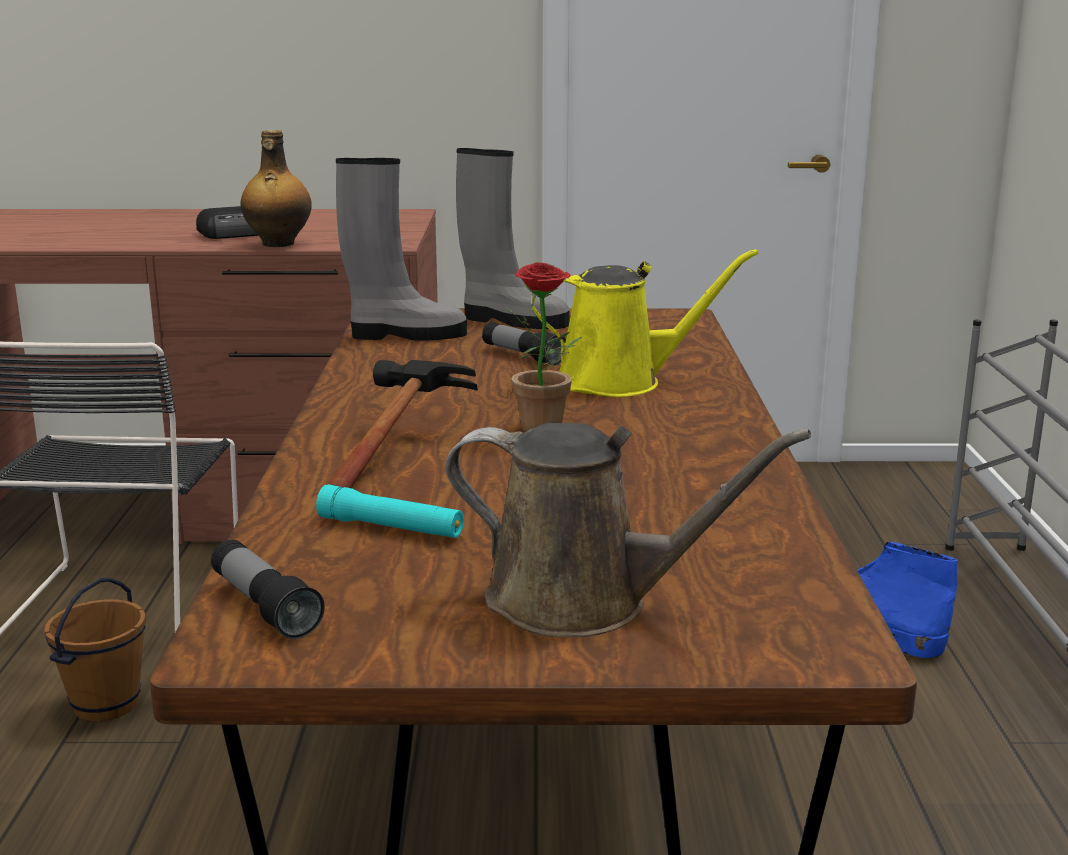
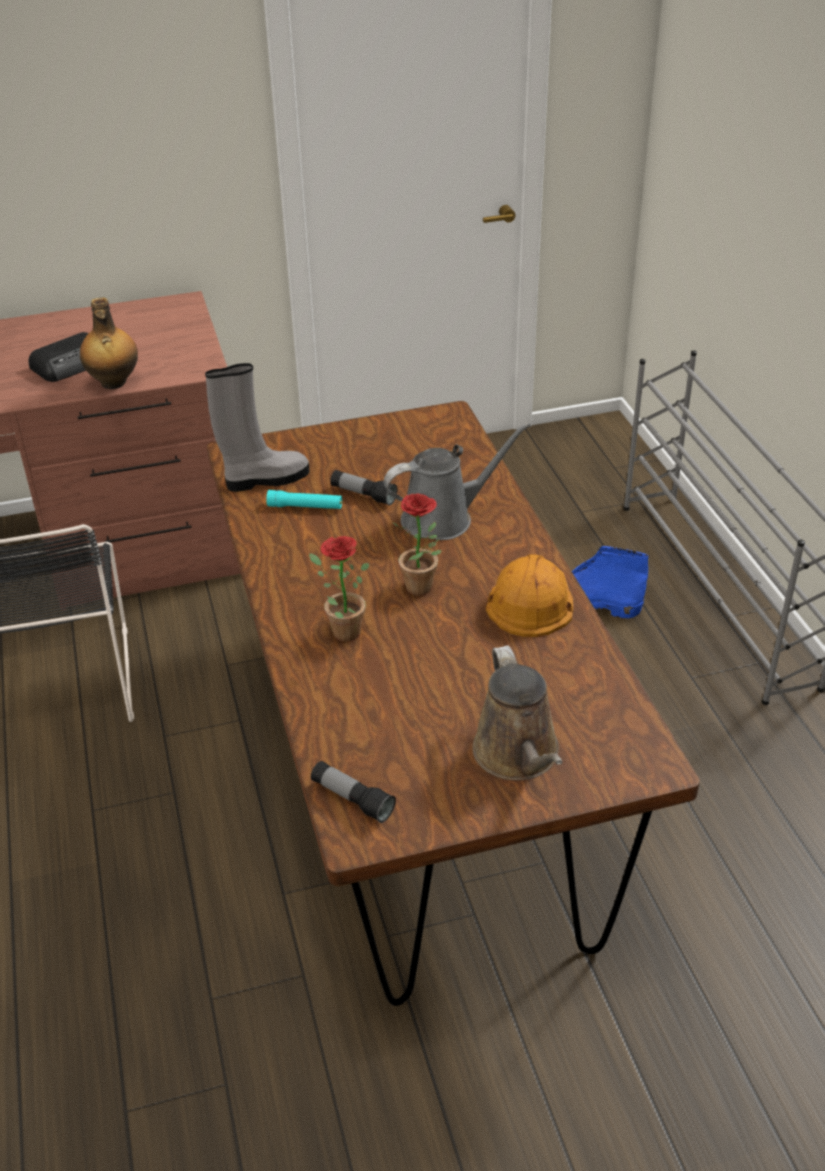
camera: 15 degrees left, 20 degrees up
brown bucket [44,577,146,722] -> none
turquoise flashlight [316,484,464,538] -> turquoise flashlight moved to [266,490,342,509]
hammer [327,360,478,488] -> potted plant [309,536,370,642]
brown watering can [445,423,811,638] -> brown watering can turned 75 degrees clockwise [472,645,563,781]
grey boot [456,148,569,329] -> none
yellow watering can [531,249,758,397] -> grey watering can [384,422,531,540]
none -> orange hard hat [486,554,573,637]

